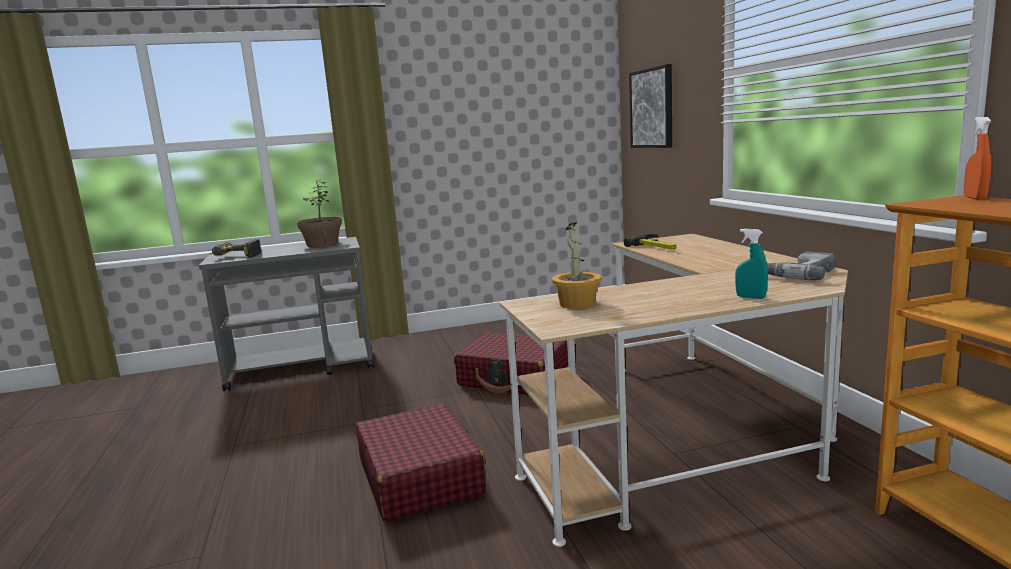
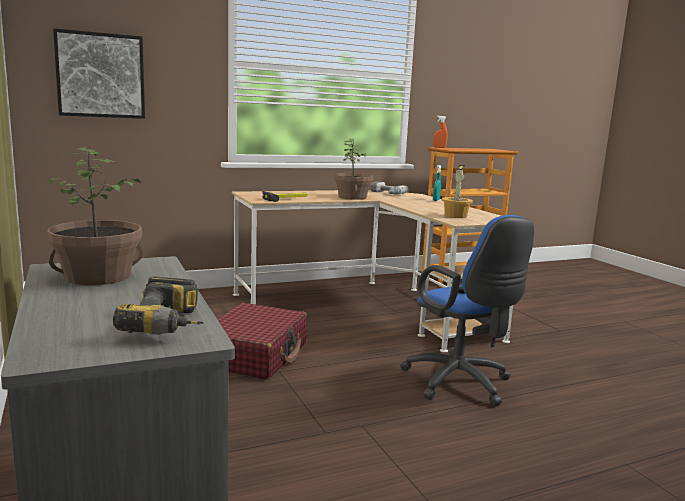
camera: 100 degrees left, 0 degrees up
red suitcase [356,404,486,522] -> blue office chair [400,215,534,406]
none -> potted plant [334,139,373,200]

